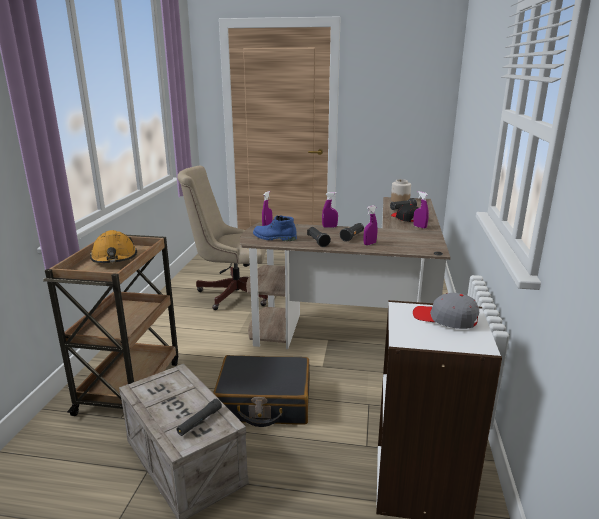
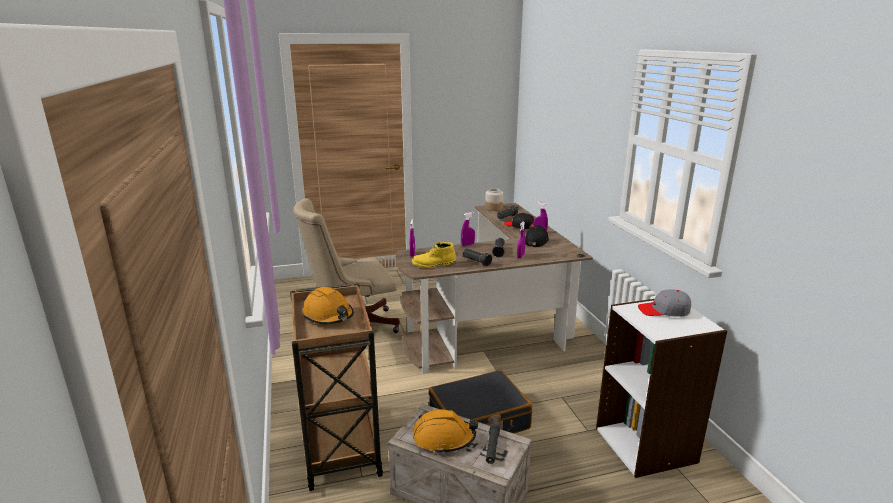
camera: 25 degrees left, 0 degrees up
blue boot [253,215,297,241] -> yellow boot [412,242,456,268]
none -> orange hard hat [413,409,478,454]
none -> black cap [525,225,549,247]

